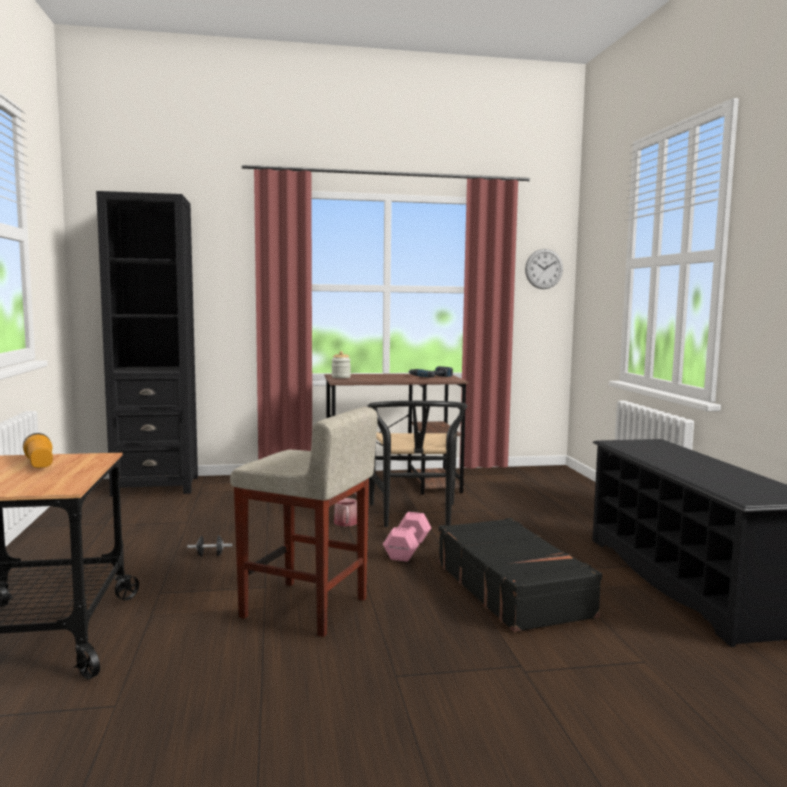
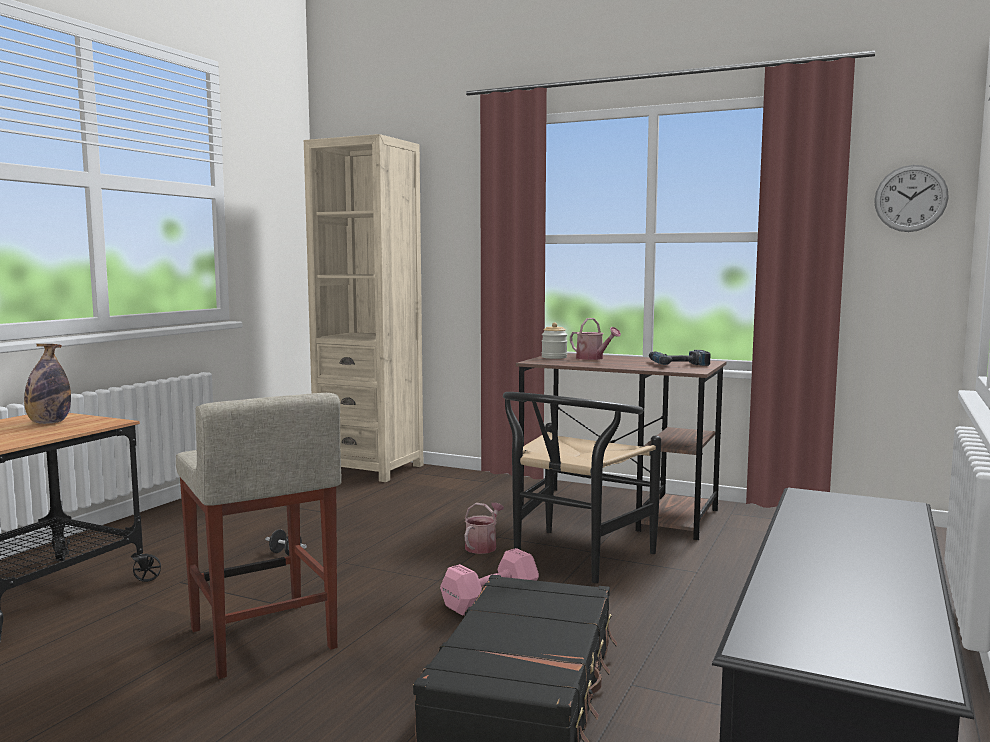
camera: 35 degrees right, 0 degrees up
flashlight [23,433,53,468] -> bottle [24,344,71,424]
black bookcase [96,191,198,496] -> beige bookcase [304,134,423,482]
none -> watering can [570,318,621,360]

